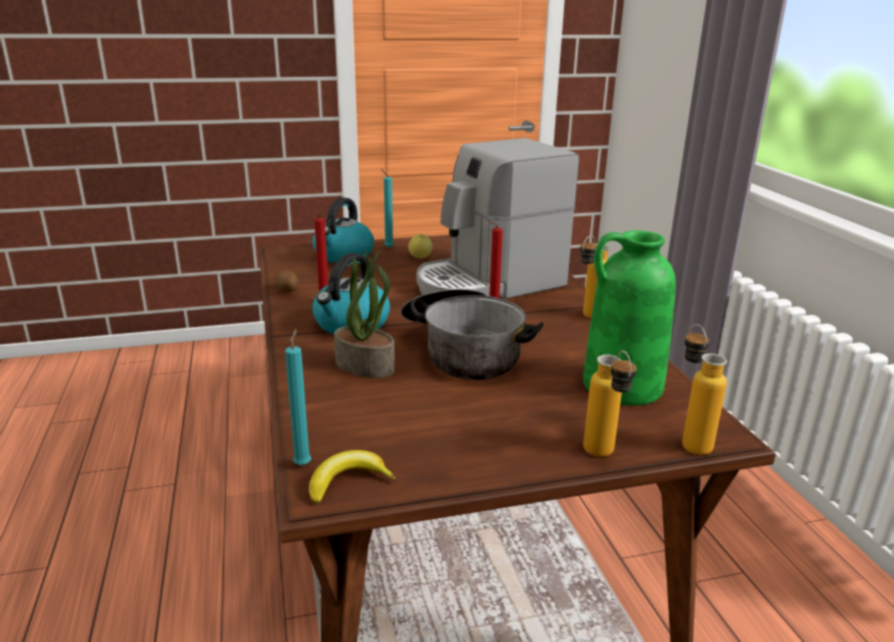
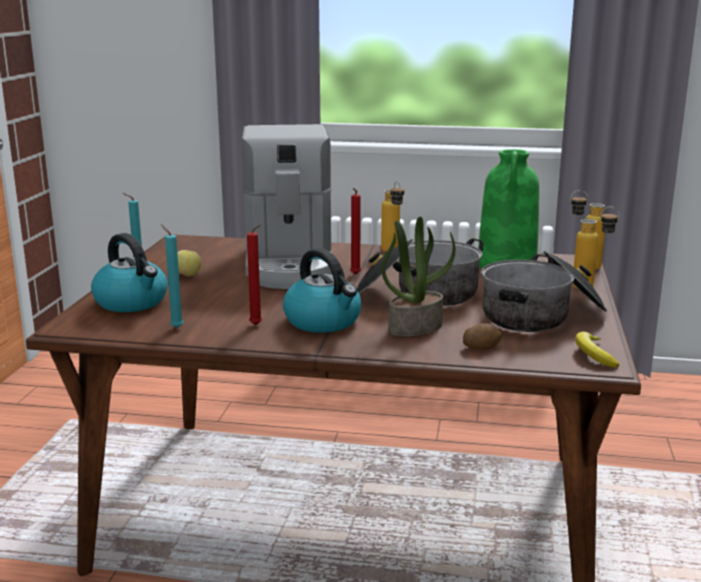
camera: 65 degrees left, 5 degrees down
potato [274,271,299,292] -> potato moved to [463,323,502,349]
turquoise candle [285,329,311,466] -> turquoise candle moved to [161,224,184,328]
none -> cooking pot [482,250,607,332]

